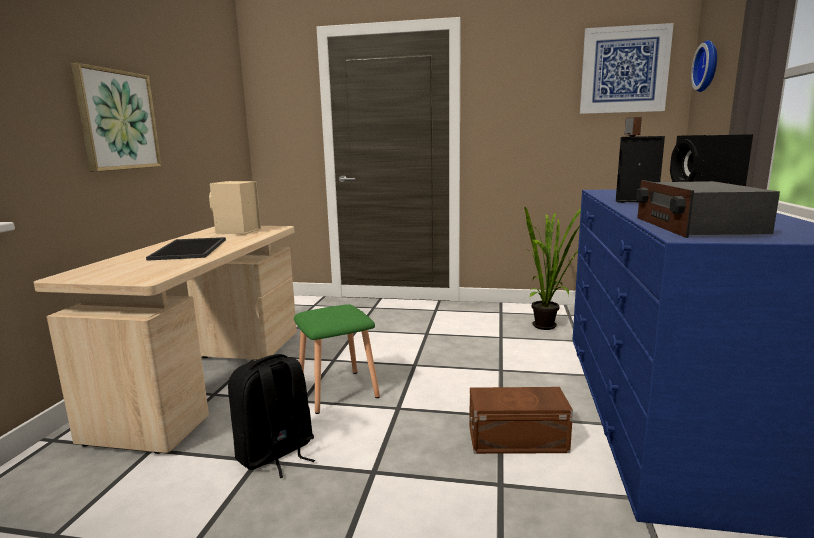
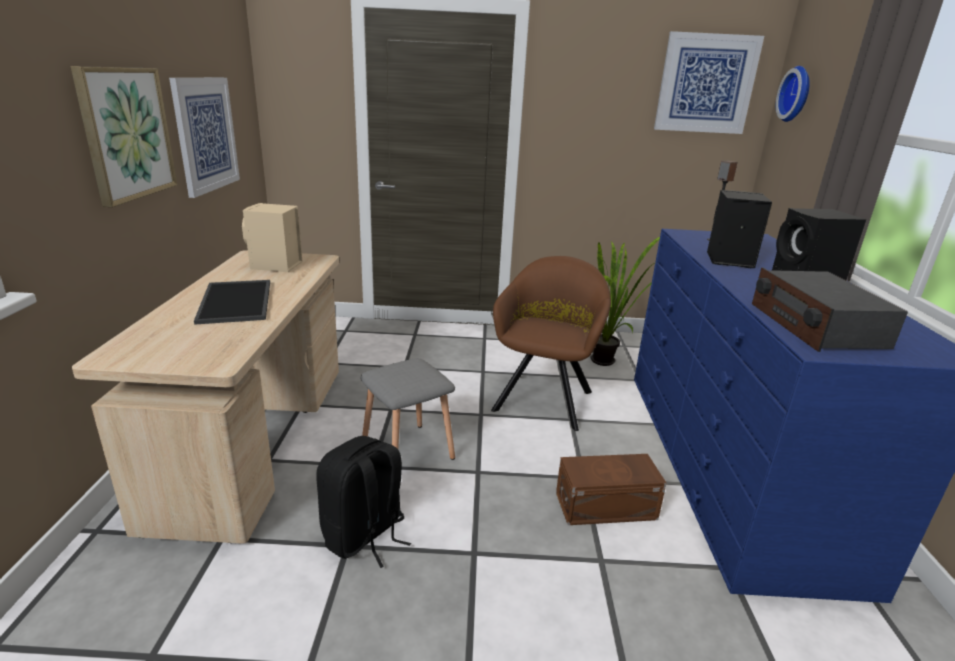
camera: 10 degrees left, 10 degrees up
green stool [294,304,380,414] -> grey stool [360,358,455,460]
none -> picture [169,78,240,198]
none -> brown armchair [491,256,611,431]

